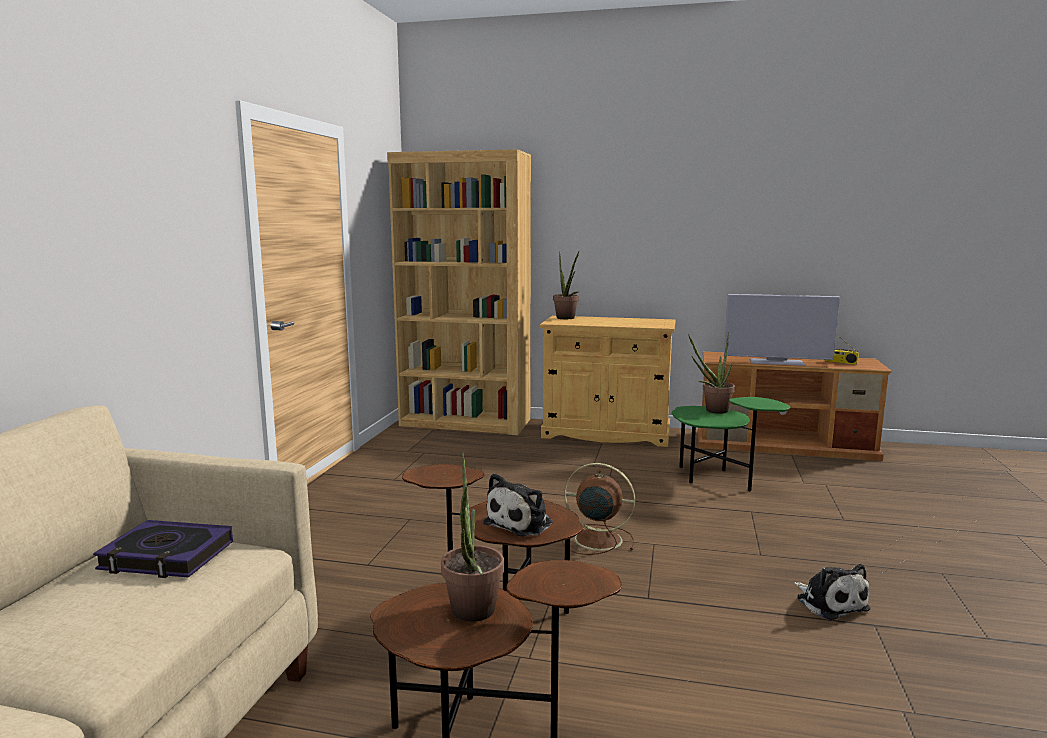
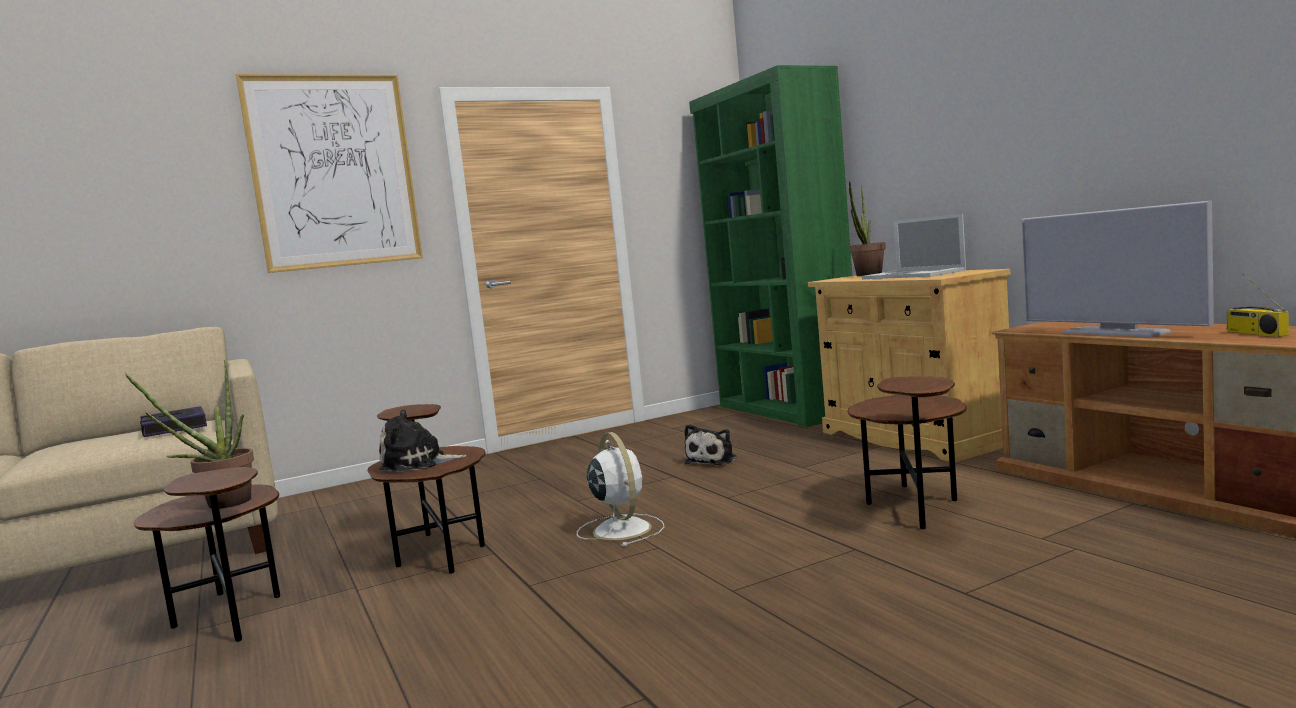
camera: 50 degrees right, 5 degrees down
brown bookcase [387,149,531,435] -> green bookcase [689,65,852,427]
brown fan [562,463,635,555] -> white fan [577,432,665,546]
green side table [672,397,791,491] -> brown side table [847,376,967,529]
potted plant [688,332,735,414] -> none
plush toy [794,564,871,620] -> plush toy moved to [684,424,737,465]
none -> picture [236,74,423,273]
none -> laptop [862,213,966,279]

